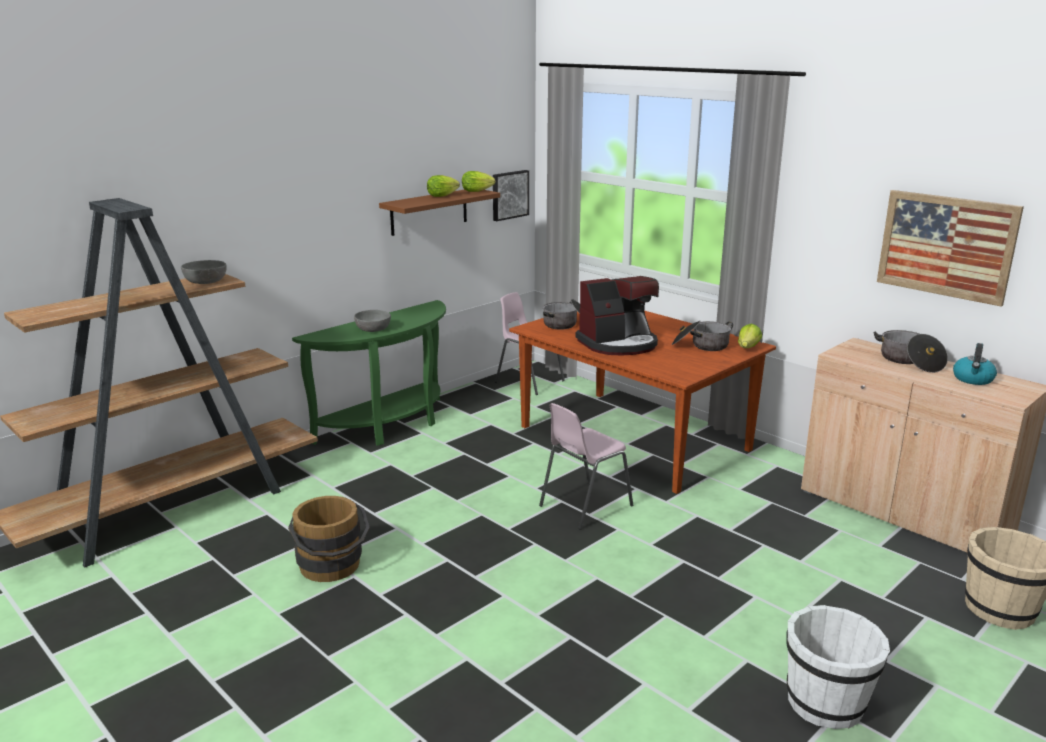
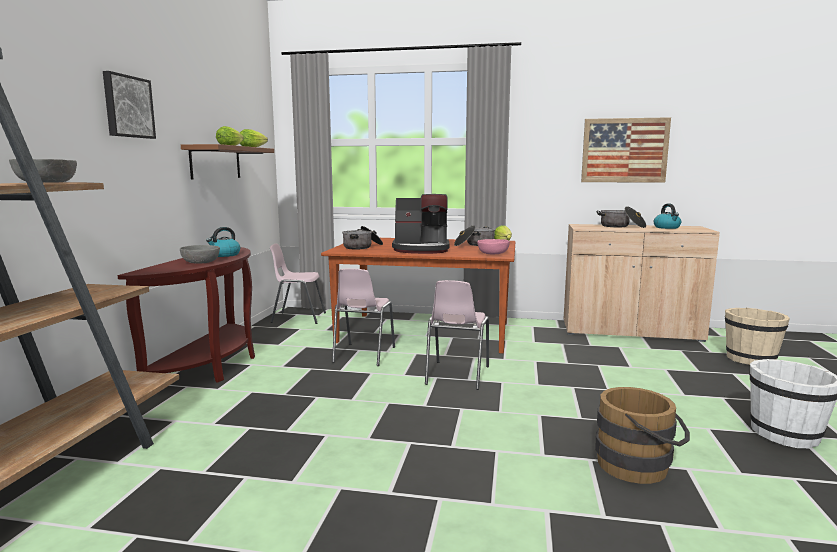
camera: 35 degrees left, 10 degrees down
brown bucket [288,496,370,582] -> brown bucket moved to [595,387,690,484]
green console table [292,300,446,446] -> brown console table [118,247,255,383]
picture [493,170,529,221] -> picture moved to [103,71,156,139]
coffee machine [575,276,659,356] -> coffee machine turned 60 degrees clockwise [392,194,449,254]
none -> kettle [206,227,240,257]
none -> pink chair [332,268,395,366]
none -> pink bowl [477,239,510,254]

